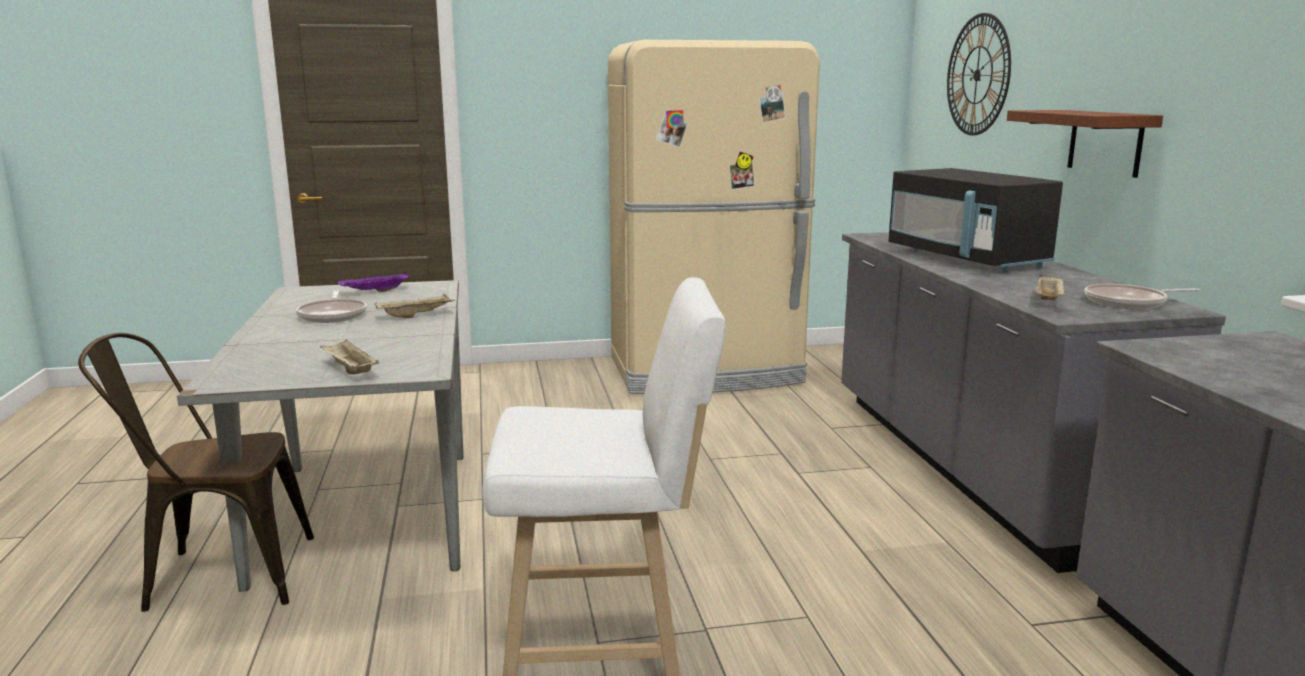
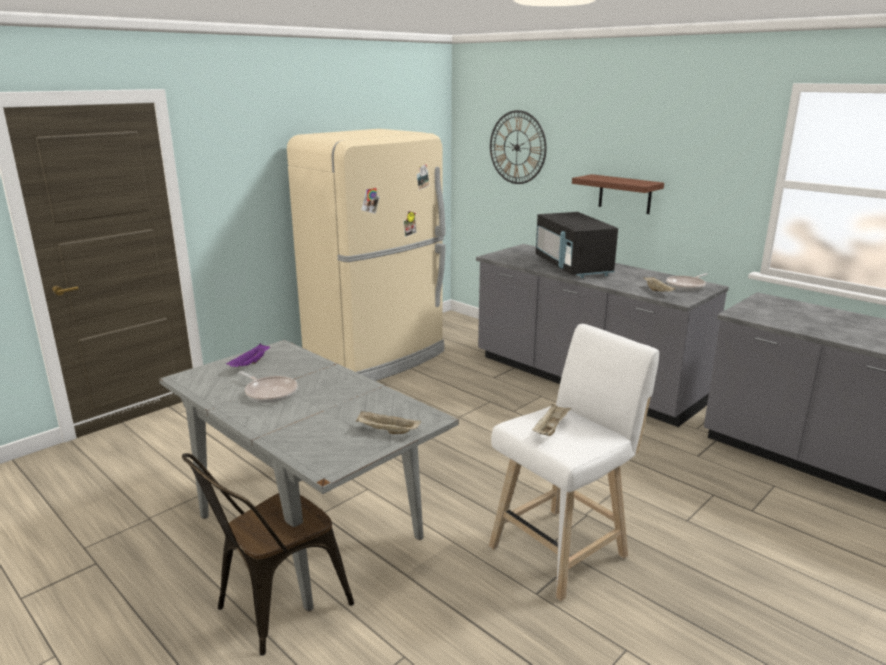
camera: 35 degrees left, 5 degrees up
beige tray [374,294,455,318] -> beige tray moved to [532,403,572,436]
black microwave [889,168,1063,273] -> black microwave turned 45 degrees clockwise [536,212,618,278]

